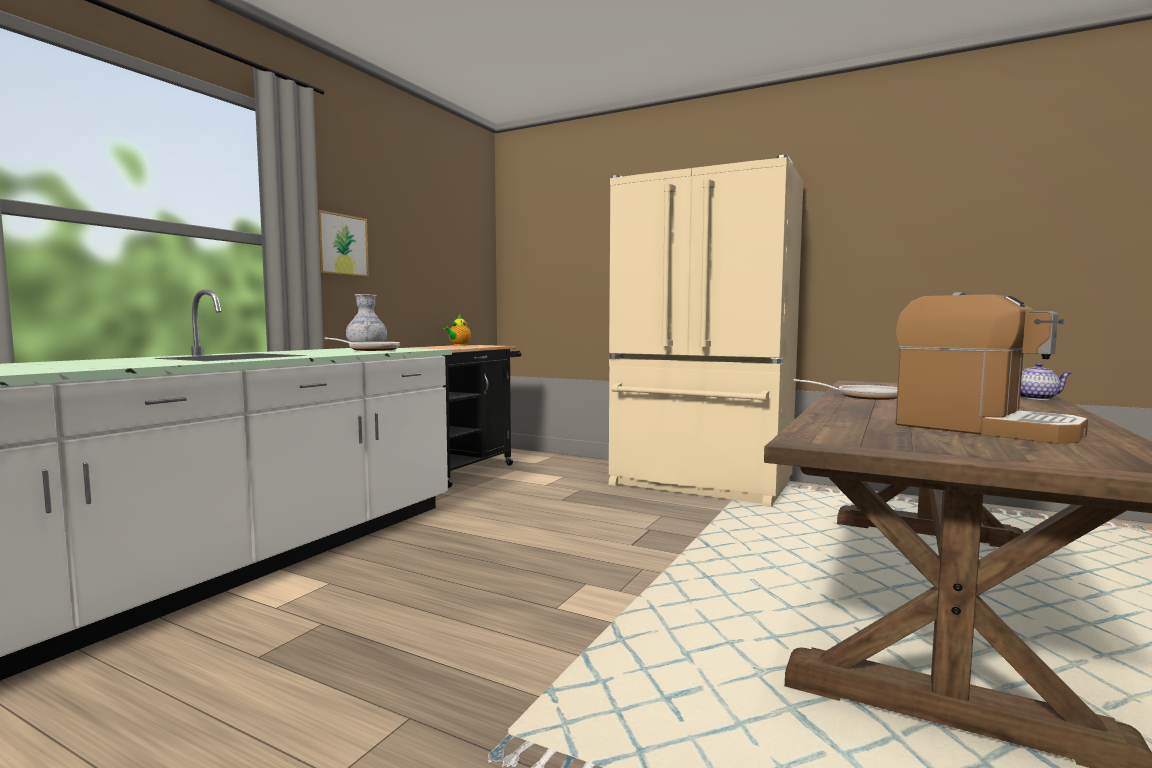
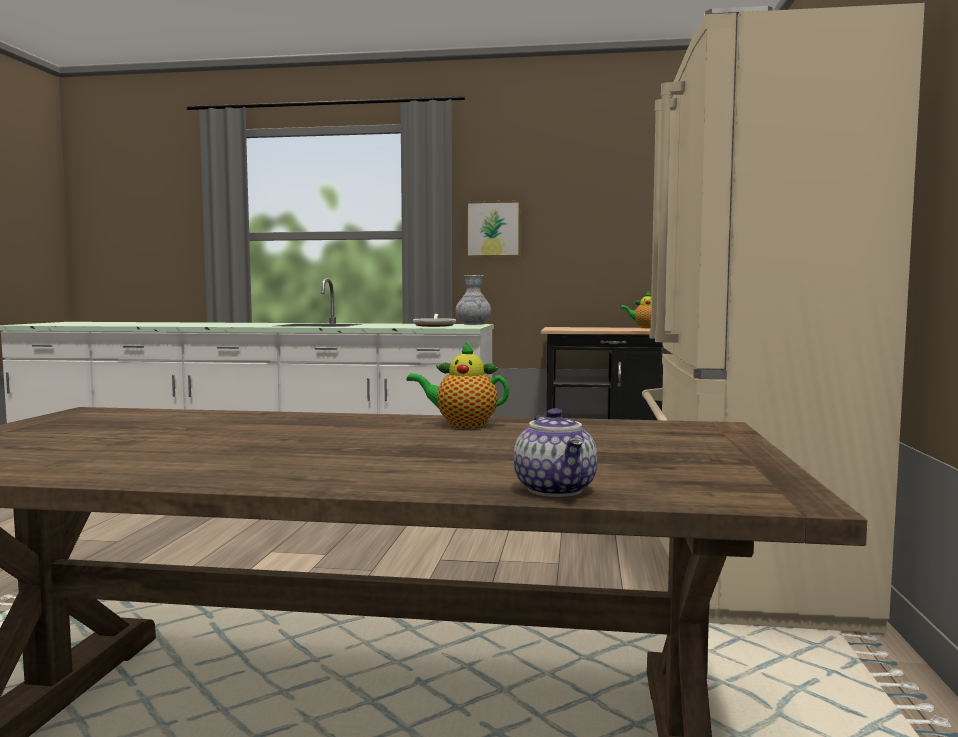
camera: 70 degrees right, 0 degrees up
frying pan [793,379,898,400] -> teapot [407,341,509,428]
coffee machine [896,292,1088,443] -> none

